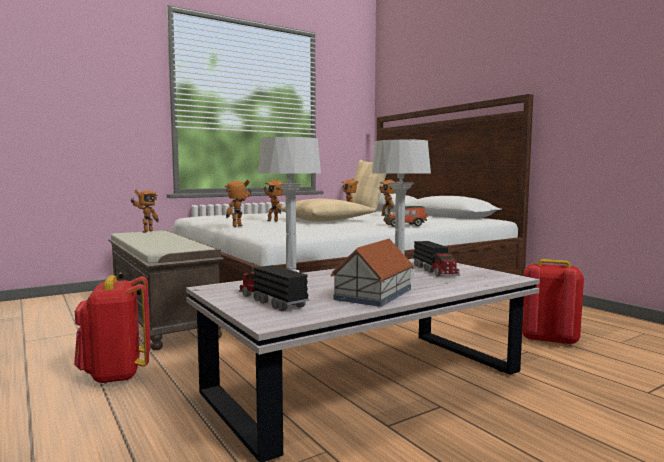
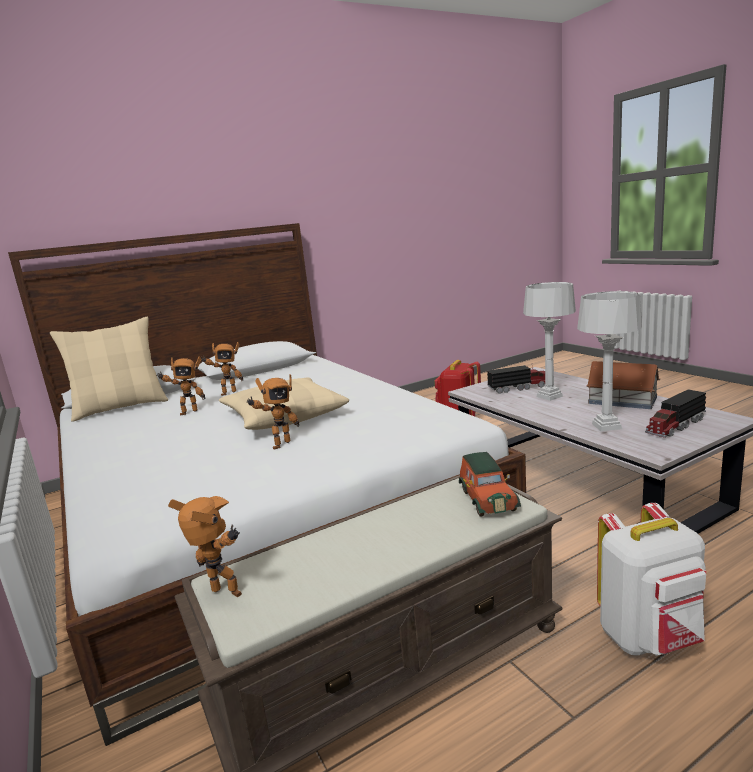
camera: 85 degrees left, 10 degrees up
red backpack [74,275,151,384] -> white backpack [597,503,706,656]
toy robot [224,180,251,227] -> none
toy car [384,206,428,227] -> toy car moved to [459,452,521,517]

